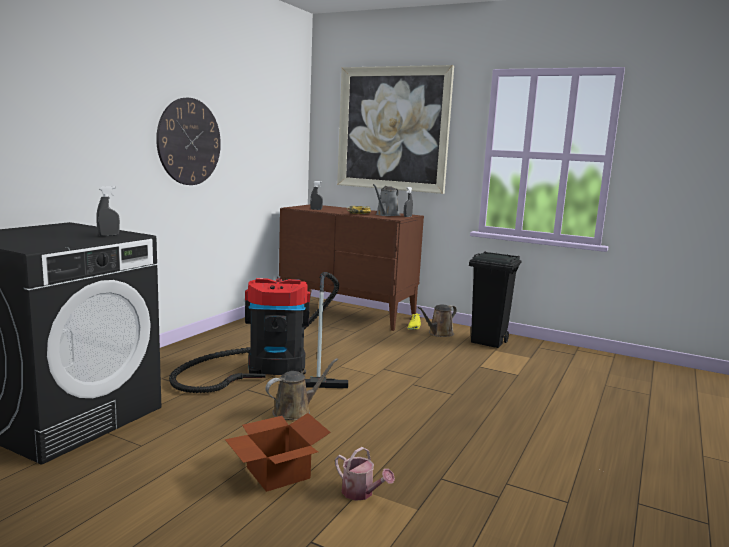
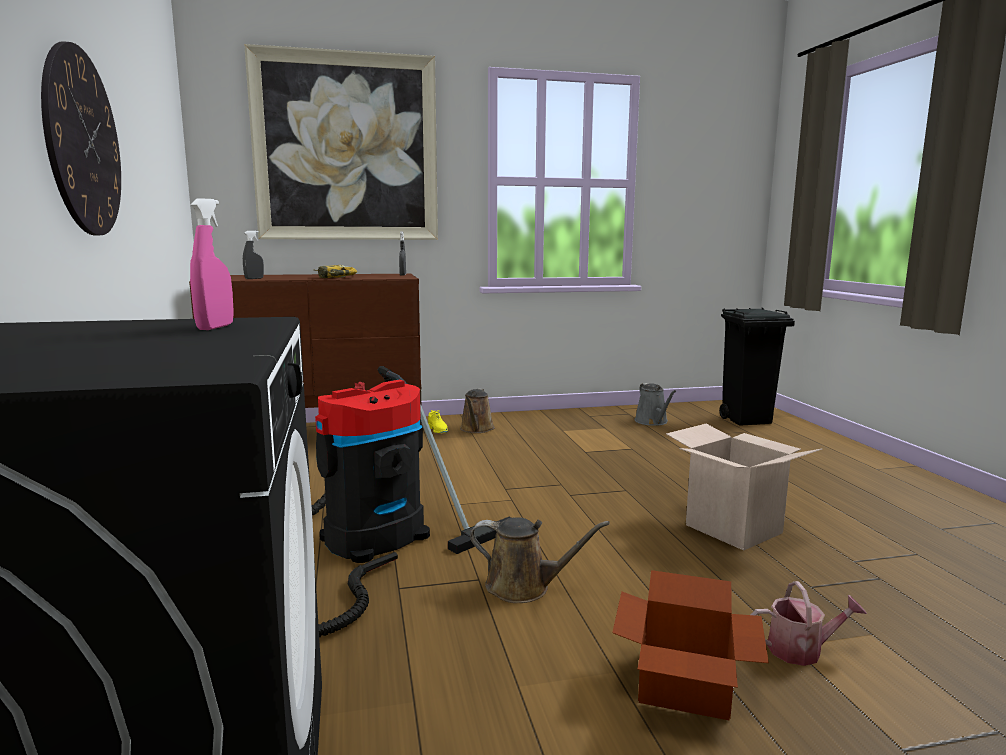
camera: 40 degrees left, 0 degrees up
grey spray bottle [96,186,120,236] -> pink spray bottle [190,198,234,330]
brown watering can [265,358,338,420] -> brown watering can turned 90 degrees clockwise [470,517,610,603]
grey watering can [373,184,400,216] -> grey watering can moved to [635,383,676,426]
black trash can [469,251,522,348] -> black trash can moved to [719,308,795,426]
none -> cardboard box [666,424,822,551]

